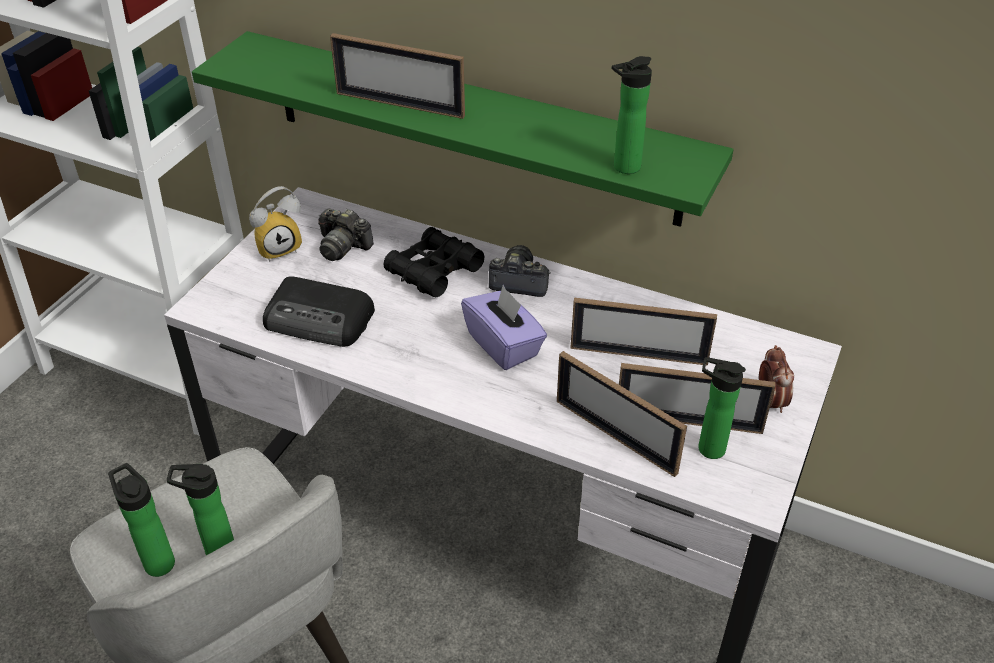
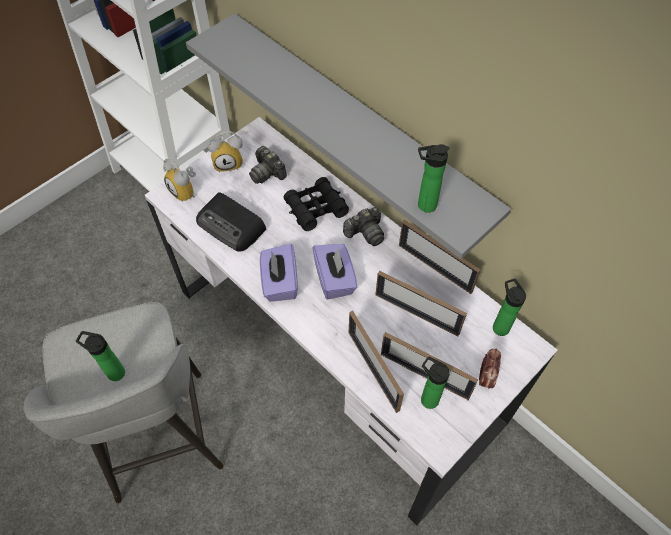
camera: 20 degrees right, 15 degrees up
bottle [108,463,175,577] -> bottle moved to [493,279,526,336]
green shelf [192,31,734,227] -> grey shelf [186,13,511,259]
picture frame [330,33,465,119] -> picture frame moved to [399,220,480,294]
camera [489,245,551,297] -> camera turned 120 degrees clockwise [343,207,384,246]
none -> alarm clock [163,159,196,202]
none -> purple tissue box [260,244,298,302]

